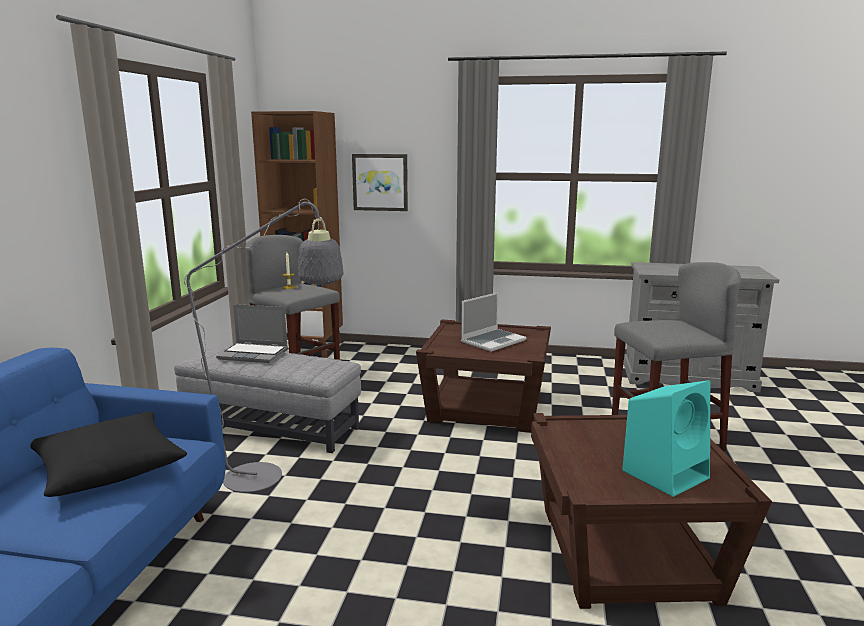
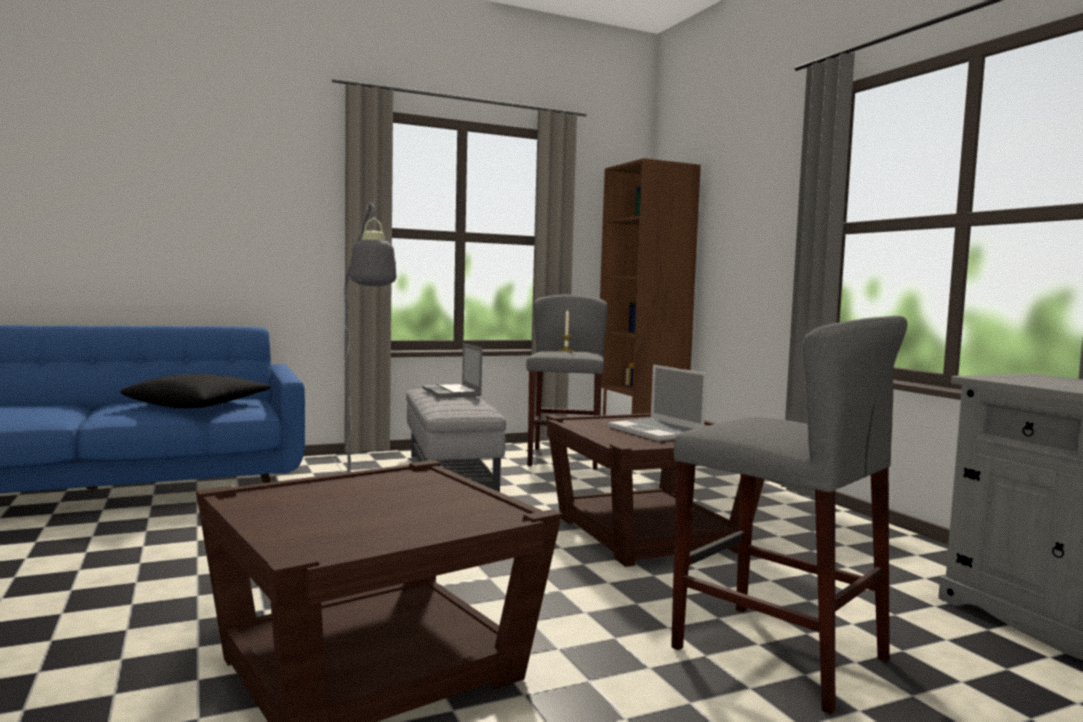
camera: 55 degrees right, 10 degrees down
picture [352,154,408,211] -> none
laptop [461,292,527,352] -> laptop turned 45 degrees clockwise [608,365,707,441]
turquoise speaker [622,380,710,497] -> none

